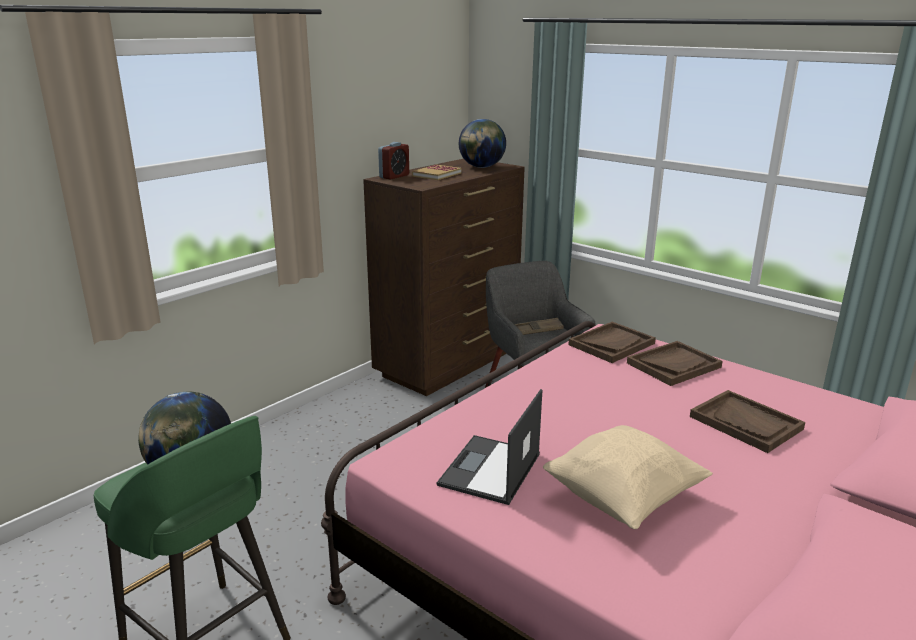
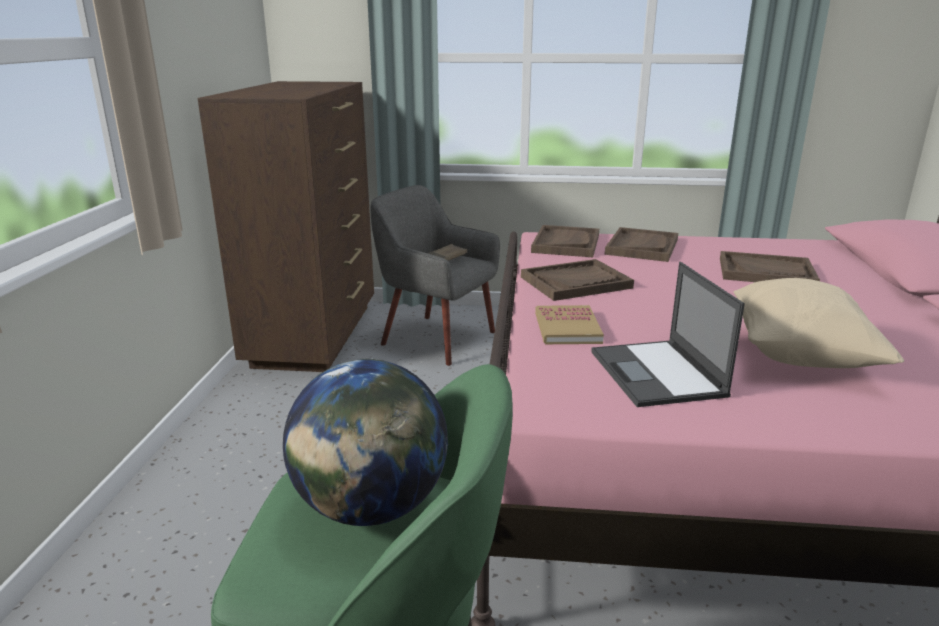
camera: 35 degrees left, 0 degrees up
alarm clock [378,142,409,180] -> none
book [412,165,462,180] -> book moved to [535,305,604,344]
globe [459,119,506,168] -> none
none -> brown tray [521,259,634,301]

